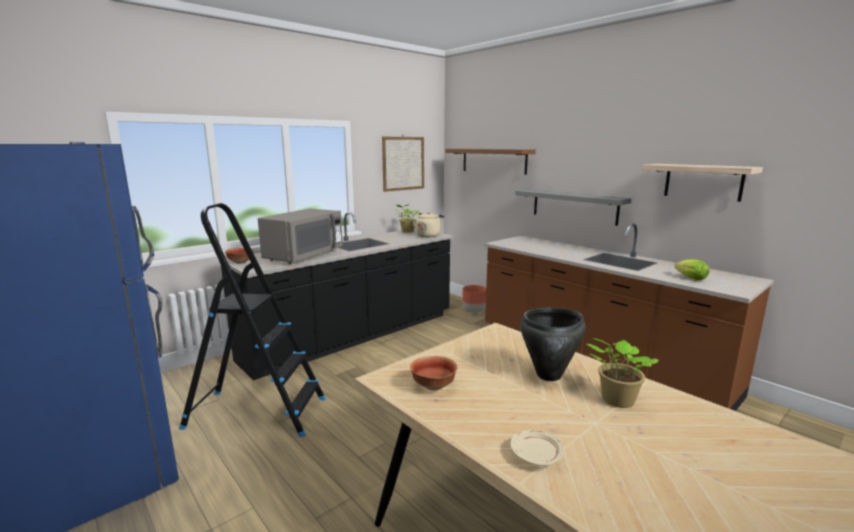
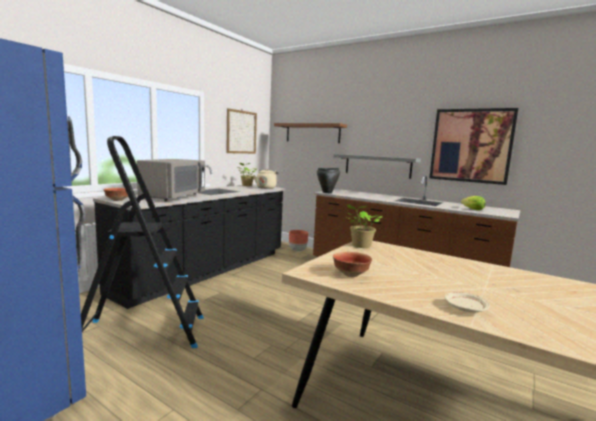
camera: 15 degrees left, 5 degrees down
black cooking pot [520,308,586,381] -> black cooking pot moved to [317,168,340,193]
potted plant [586,338,659,408] -> potted plant moved to [346,205,383,248]
shelf [641,164,763,202] -> picture [429,108,518,185]

